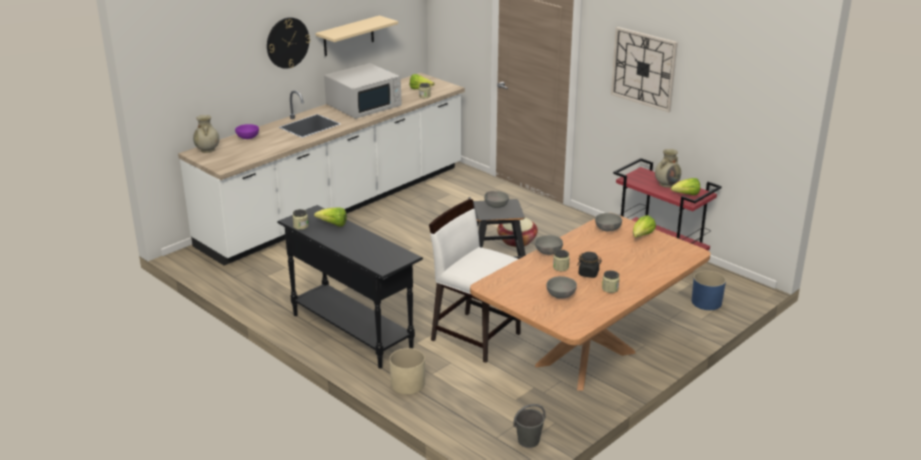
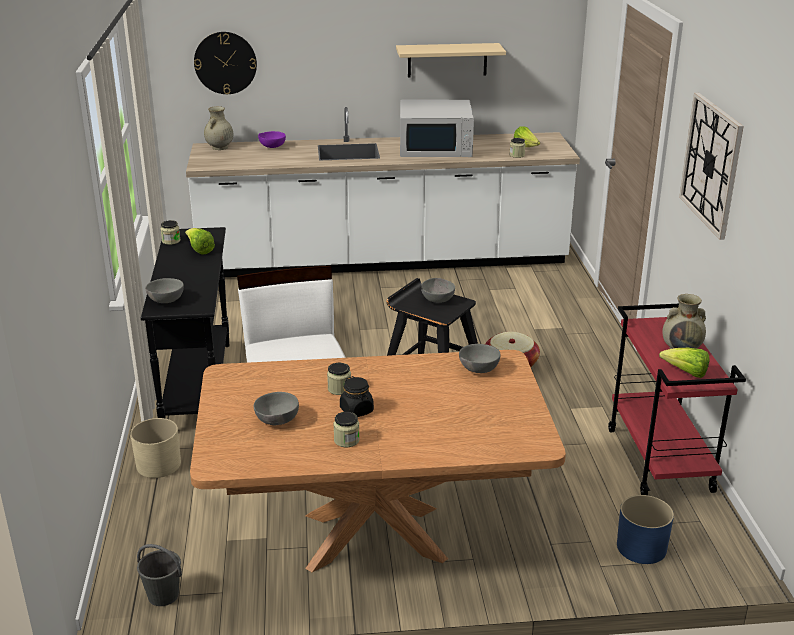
camera: 40 degrees right, 0 degrees up
wall clock [267,17,310,69] -> wall clock moved to [194,32,257,94]
grey bowl [535,235,563,255] -> grey bowl moved to [145,278,184,303]
lettuce [633,215,656,237] -> none

